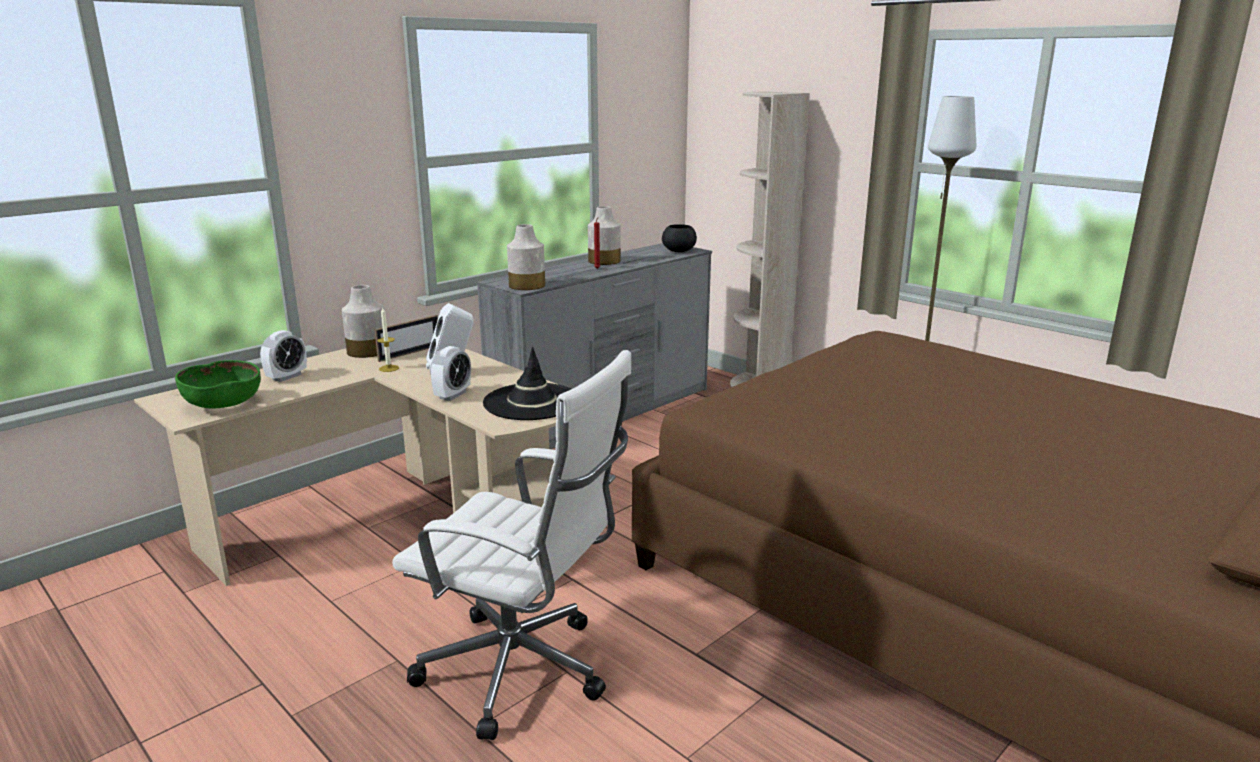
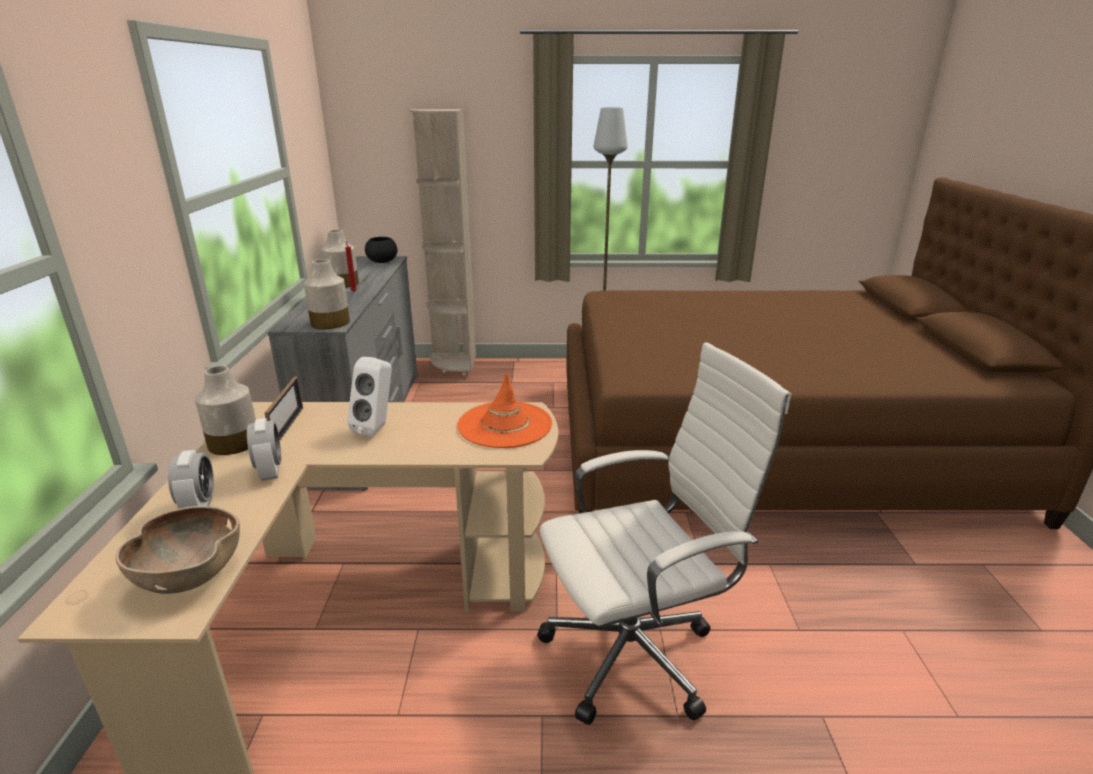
camera: 45 degrees left, 5 degrees up
green bowl [175,360,261,408] -> brown bowl [116,506,240,594]
candle [377,308,399,372] -> none
alarm clock [430,346,471,401] -> alarm clock moved to [247,418,281,481]
black hat [483,347,571,420] -> orange hat [457,372,552,448]

